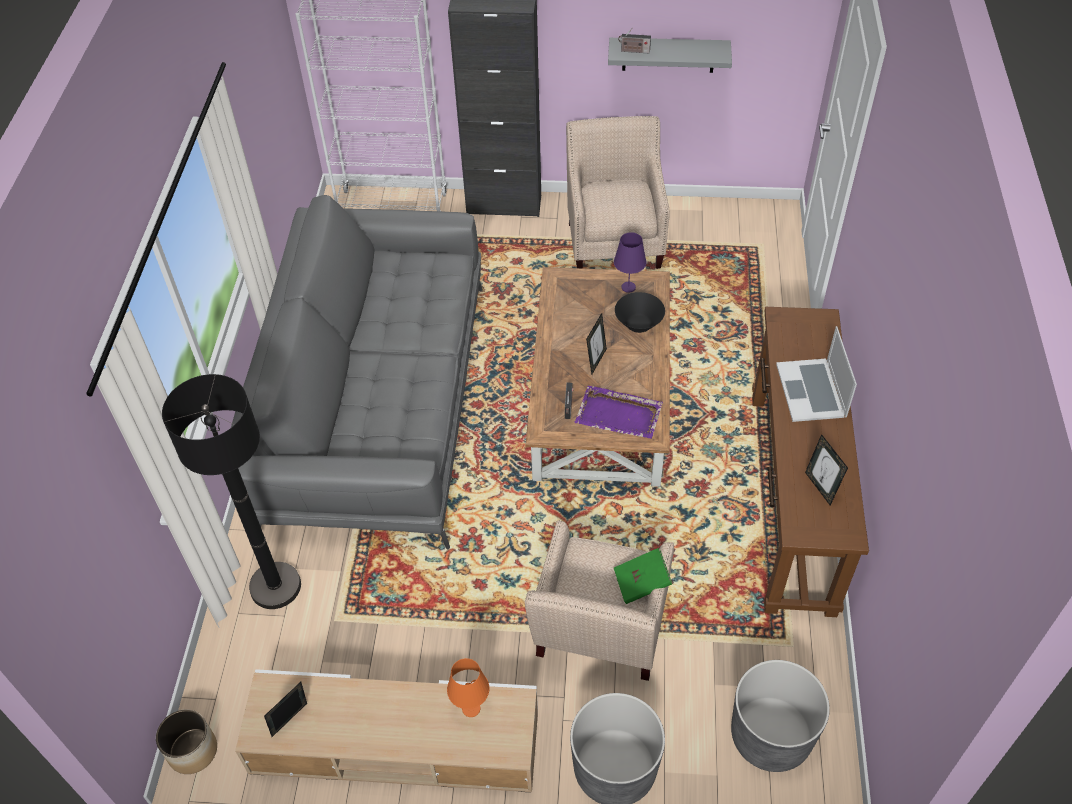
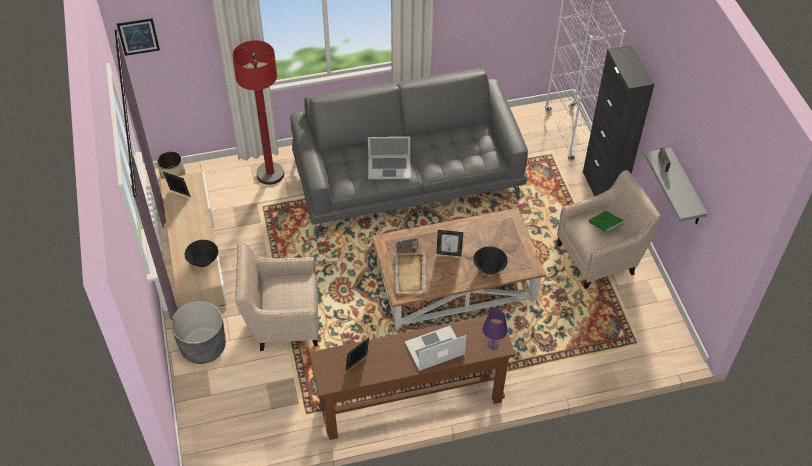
camera: 70 degrees right, 0 degrees up
black floor lamp [162,374,301,609] -> red floor lamp [232,40,284,185]
orange table lamp [447,658,489,717] -> black bowl [185,240,218,267]
purple tray [574,386,663,439] -> beige tray [395,253,427,293]
purple table lamp [614,232,647,293] -> purple table lamp moved to [482,309,508,349]
green book [614,548,672,604] -> green book moved to [589,211,624,233]
grey planter [731,660,830,772] -> none
none -> picture [117,18,160,56]
none -> laptop [368,137,411,179]

